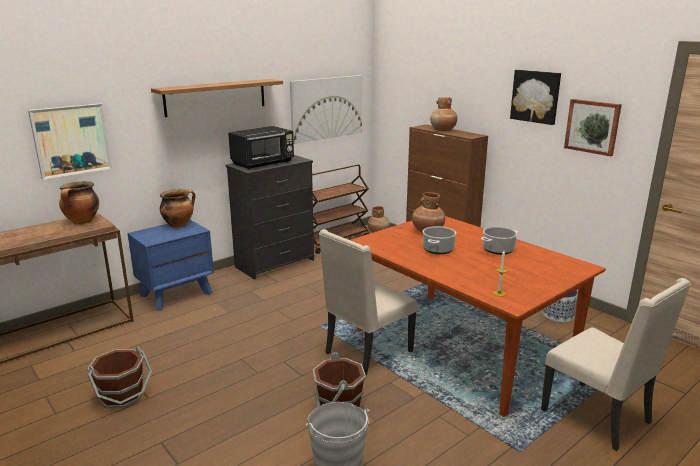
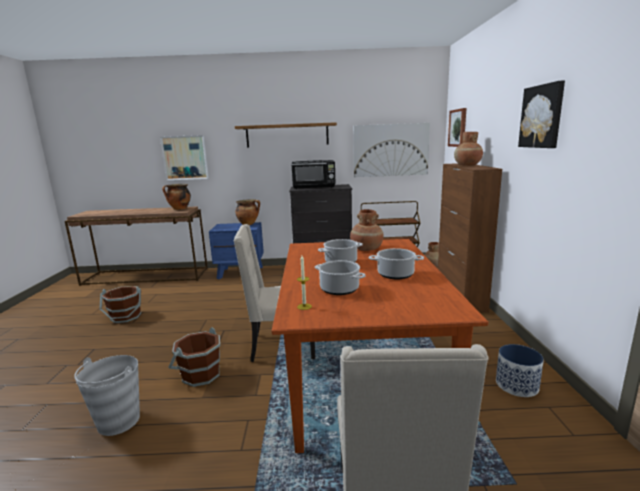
camera: 40 degrees right, 5 degrees down
picture [564,99,622,156] -> picture moved to [448,108,467,147]
none -> cooking pot [315,260,366,295]

